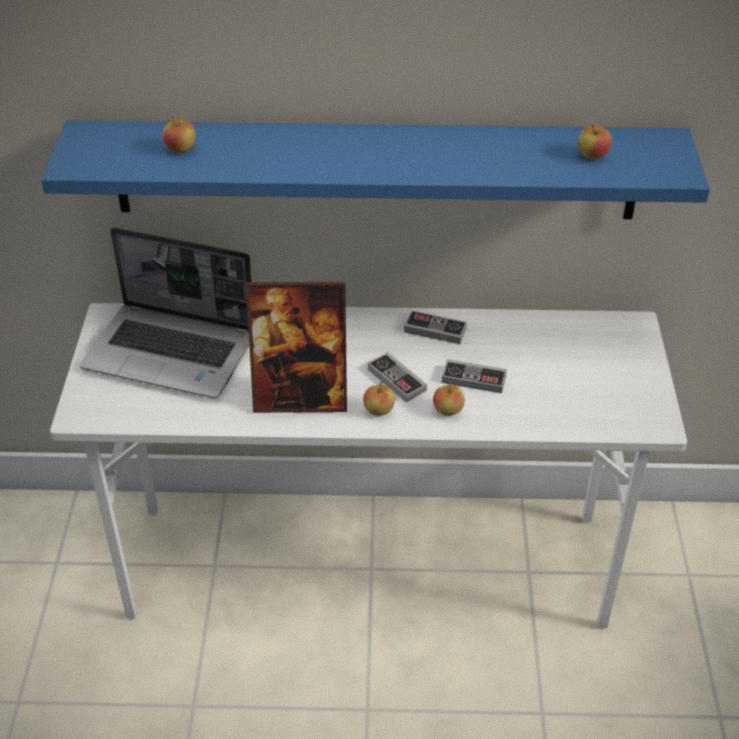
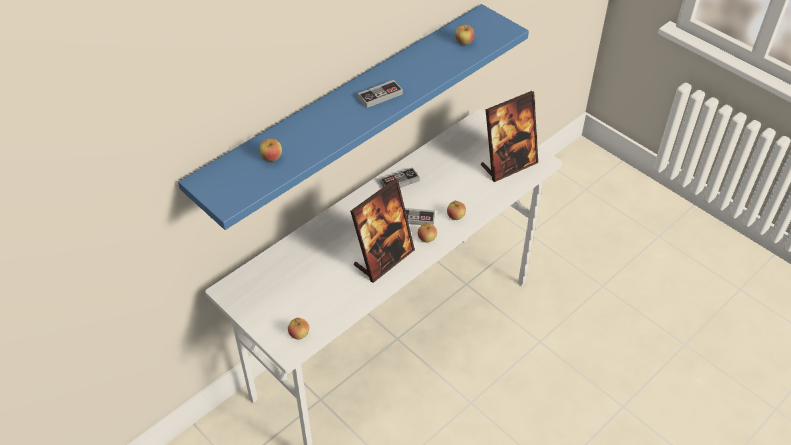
camera: 45 degrees left, 5 degrees up
laptop [80,227,252,398] -> none
game controller [442,359,507,393] -> game controller moved to [358,80,403,108]
none -> apple [288,318,310,339]
none -> picture frame [481,91,538,182]

